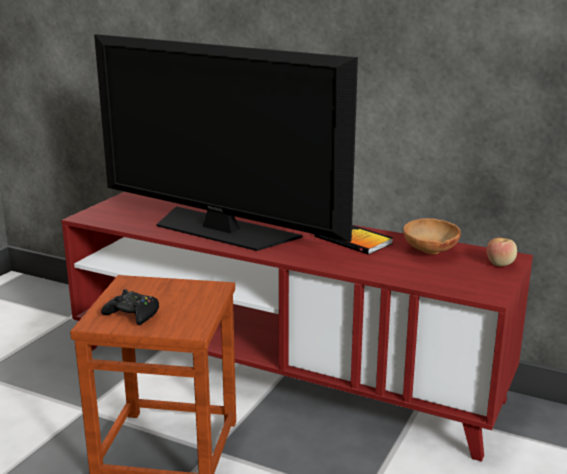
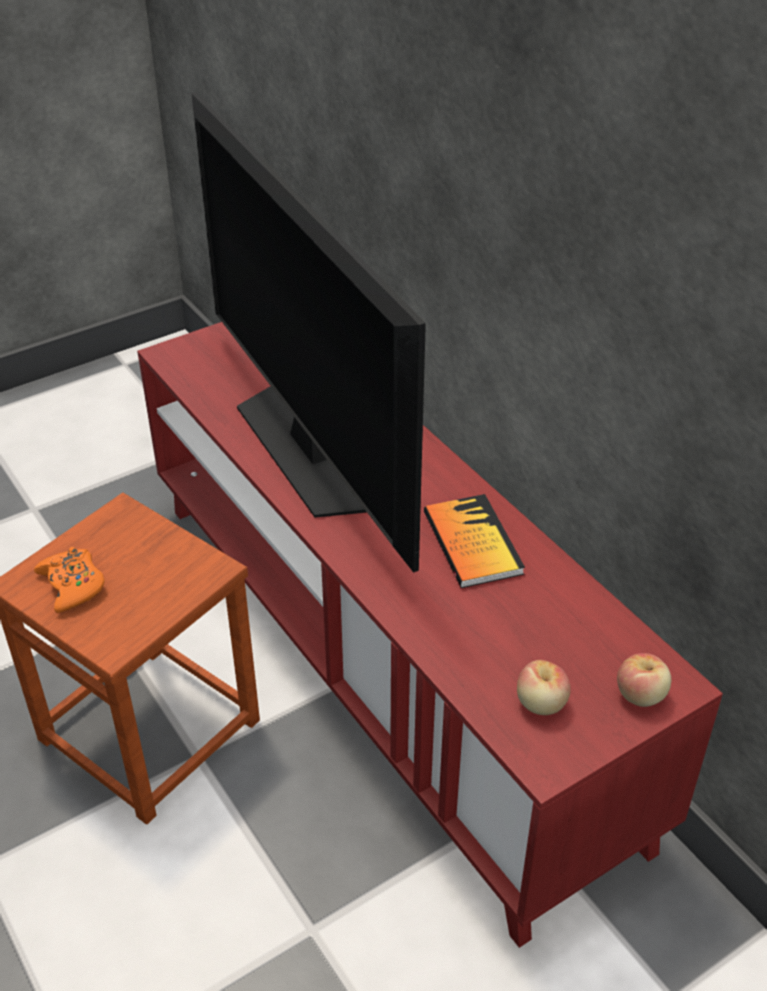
camera: 30 degrees right, 20 degrees up
black game controller [101,289,159,325] -> orange game controller [34,547,105,613]
brown bowl [403,218,461,254] -> none
none -> apple [517,660,571,715]

